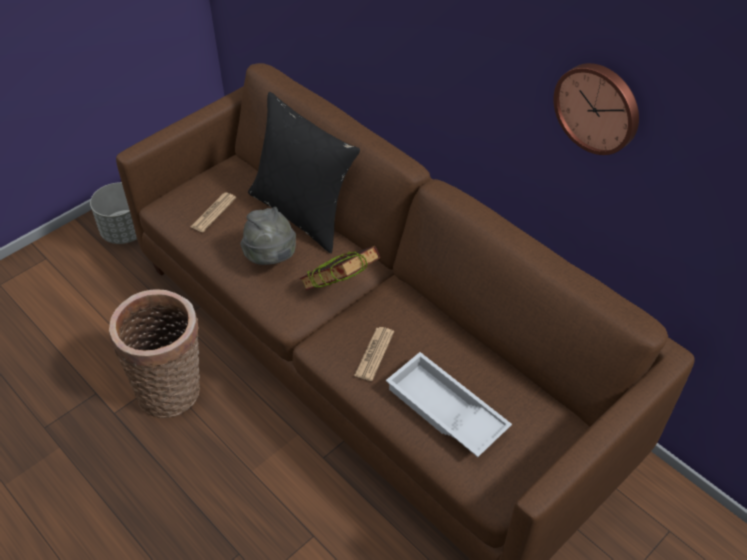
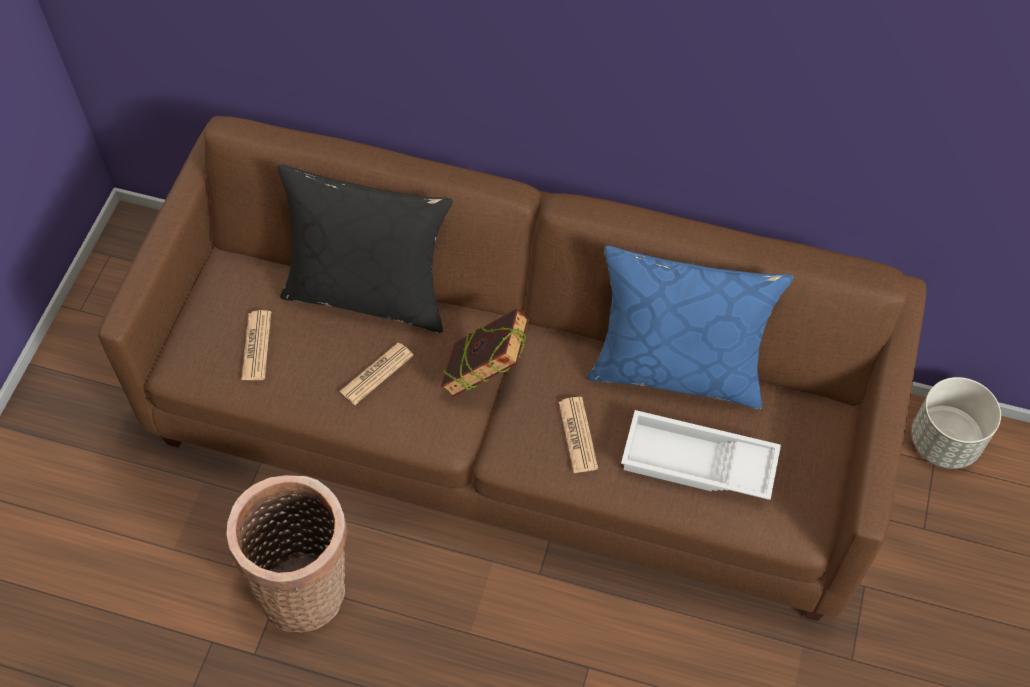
camera: 30 degrees left, 10 degrees up
grey planter [90,182,137,244] -> grey planter moved to [911,377,1001,469]
grey hat [240,207,296,265] -> newspaper [340,343,414,405]
wall clock [553,63,639,155] -> none
none -> blue pillow [587,246,793,409]

